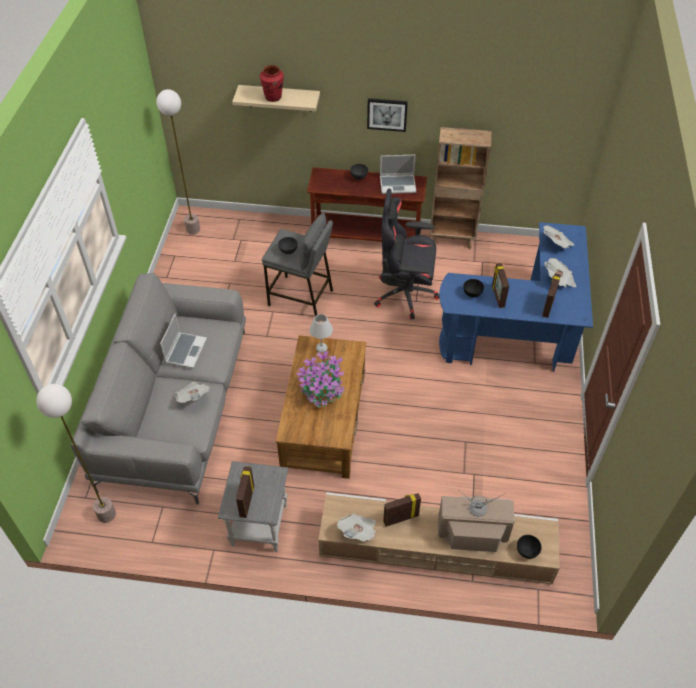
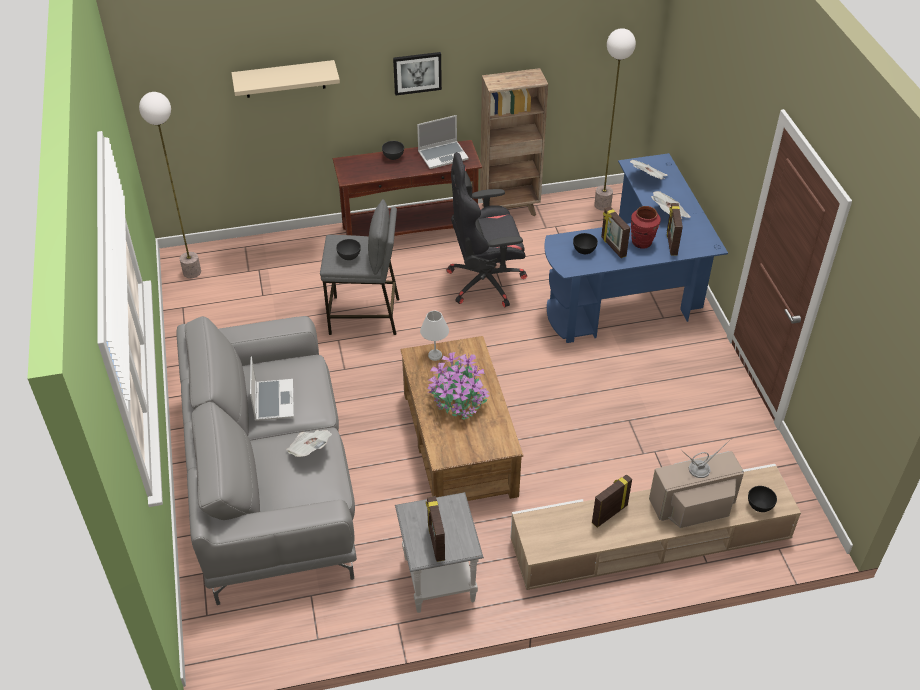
camera: 20 degrees left, 5 degrees down
floor lamp [36,384,116,523] -> floor lamp moved to [594,28,636,211]
red vase [260,65,284,102] -> red vase moved to [631,206,660,249]
newspaper [337,513,376,541] -> none

